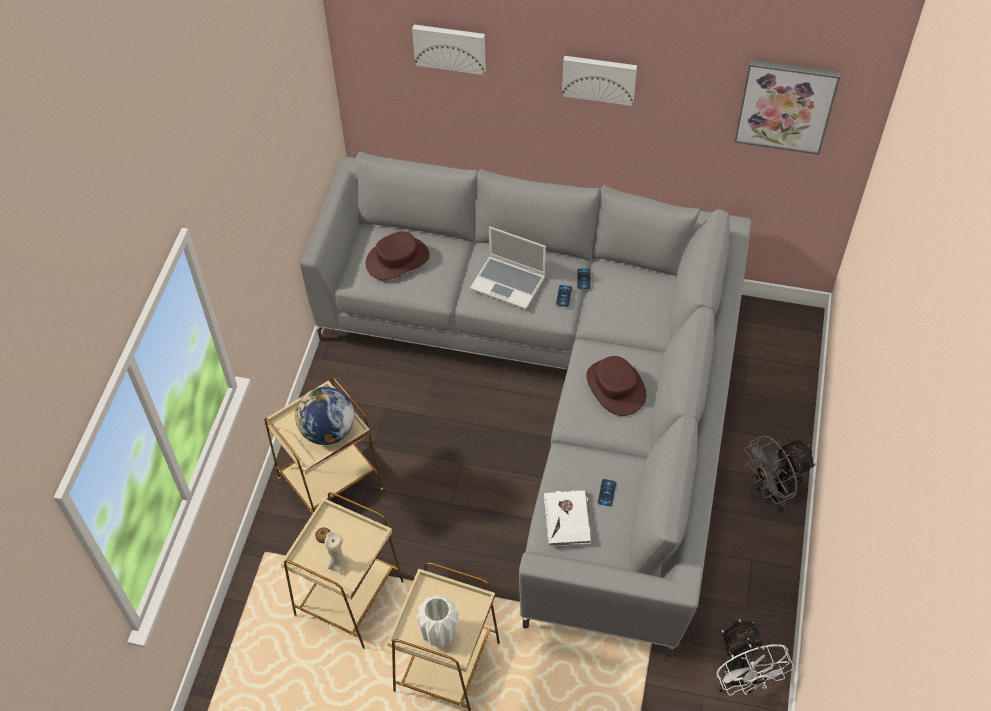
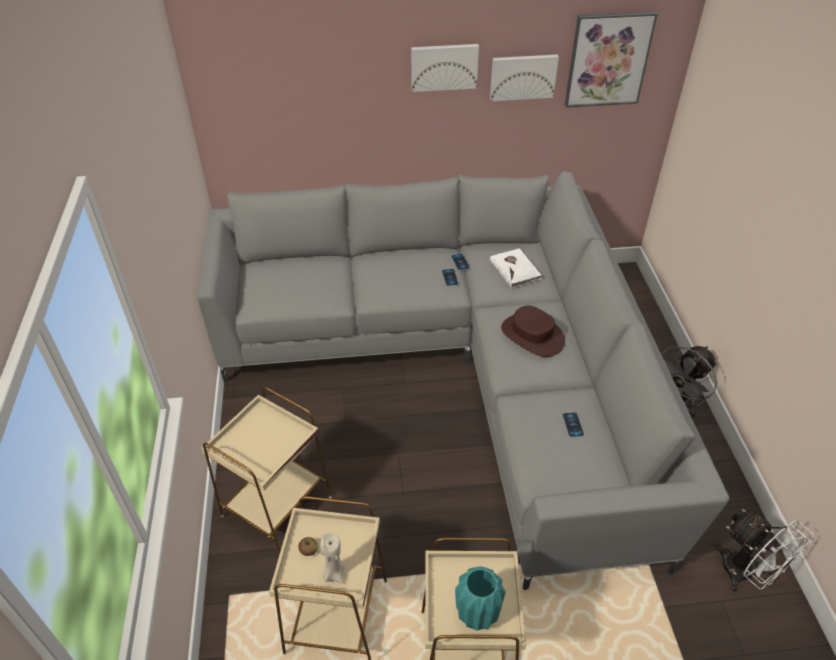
camera: 20 degrees left, 10 degrees down
globe [295,387,355,445] -> none
brown hat [365,232,430,280] -> none
picture [412,25,486,75] -> picture moved to [490,54,559,101]
white vase [416,595,459,647] -> turquoise vase [455,567,506,631]
laptop [470,226,546,310] -> none
white book [544,489,592,547] -> white book moved to [490,248,542,288]

